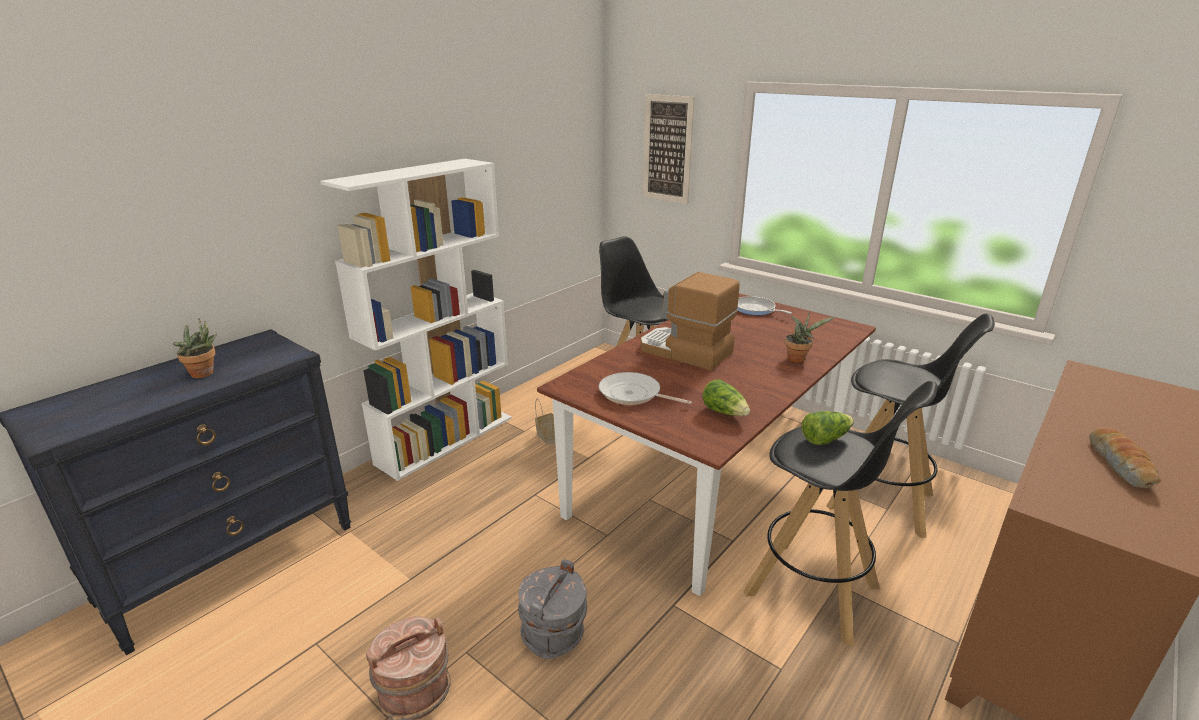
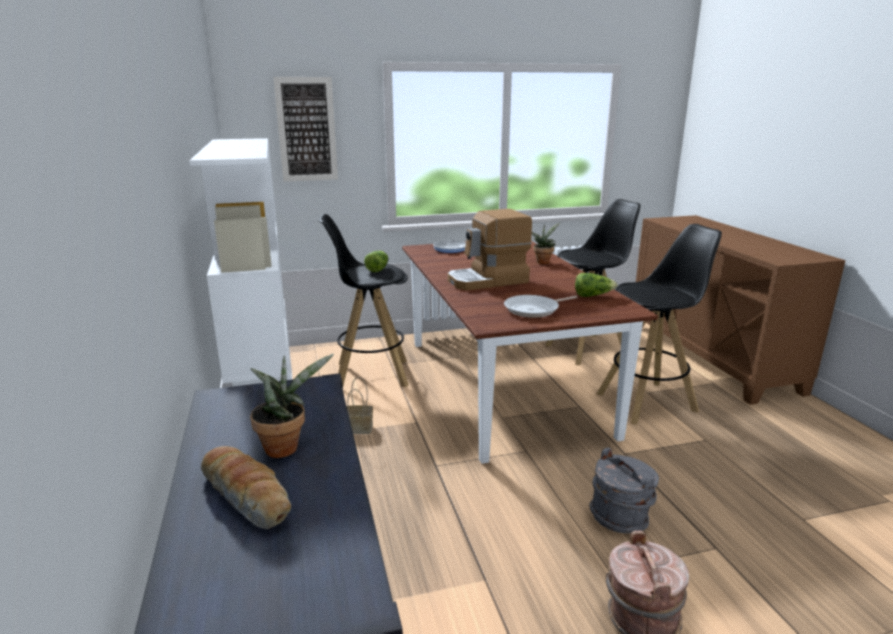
camera: 55 degrees left, 5 degrees down
lettuce [801,411,854,445] -> lettuce moved to [364,251,388,272]
bread [1089,427,1161,488] -> bread moved to [201,446,291,529]

